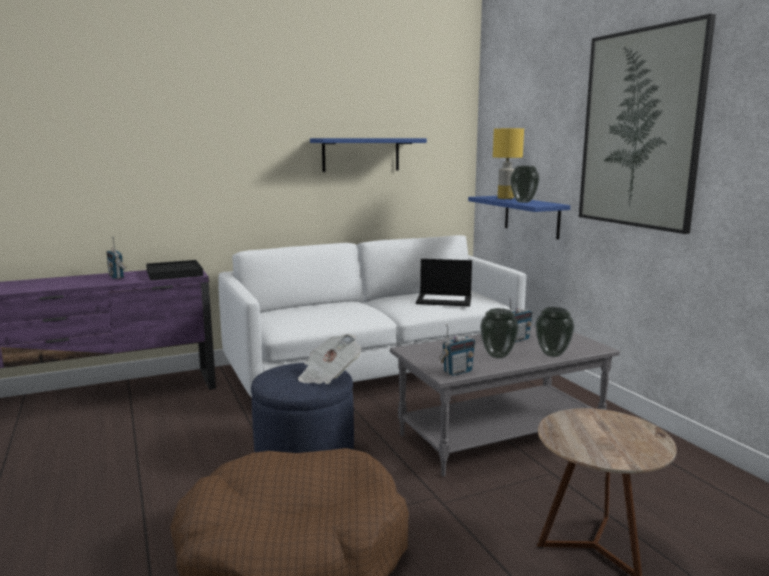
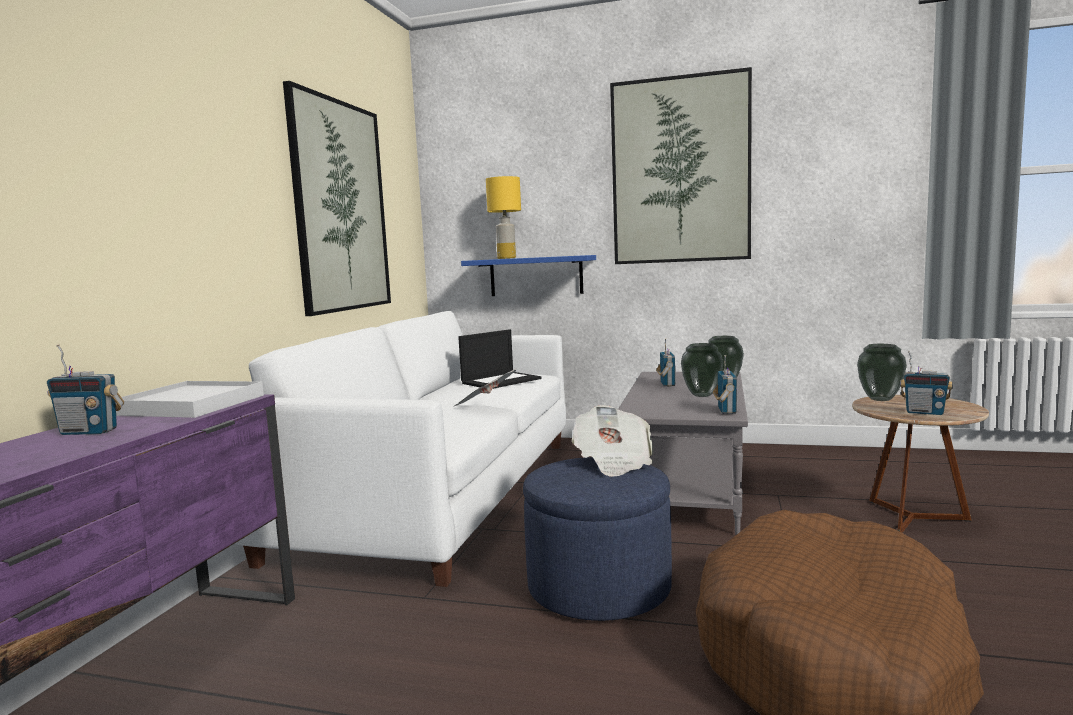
camera: 50 degrees left, 5 degrees down
black tray [146,260,203,281] -> white tray [116,381,264,418]
blue shelf [310,138,427,172] -> picture [283,81,391,316]
vase [510,166,539,203] -> vase moved to [857,344,907,401]
none -> newspaper [454,369,516,406]
none -> radio [900,351,953,415]

